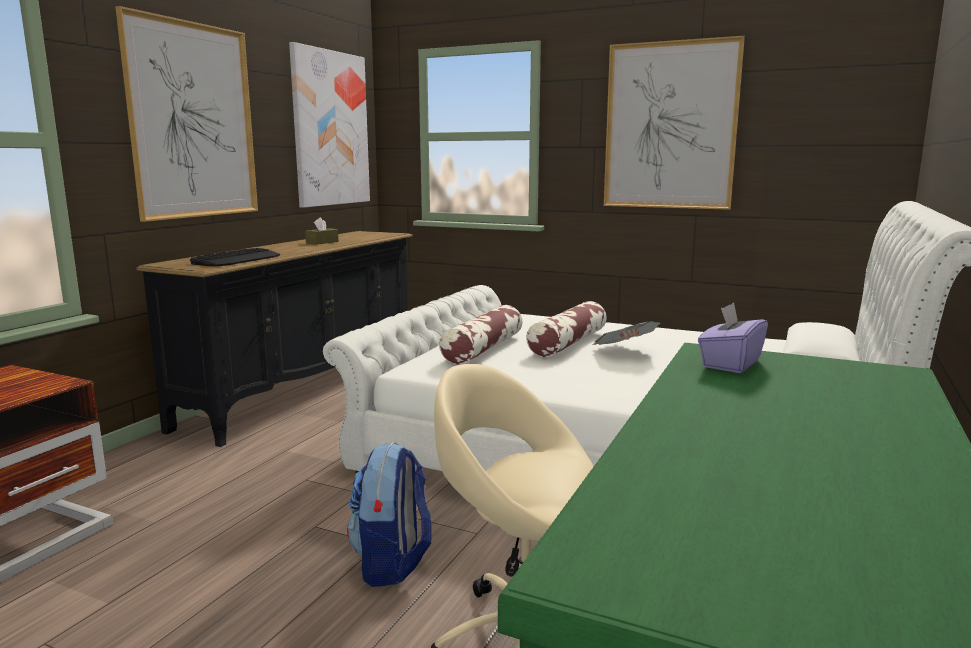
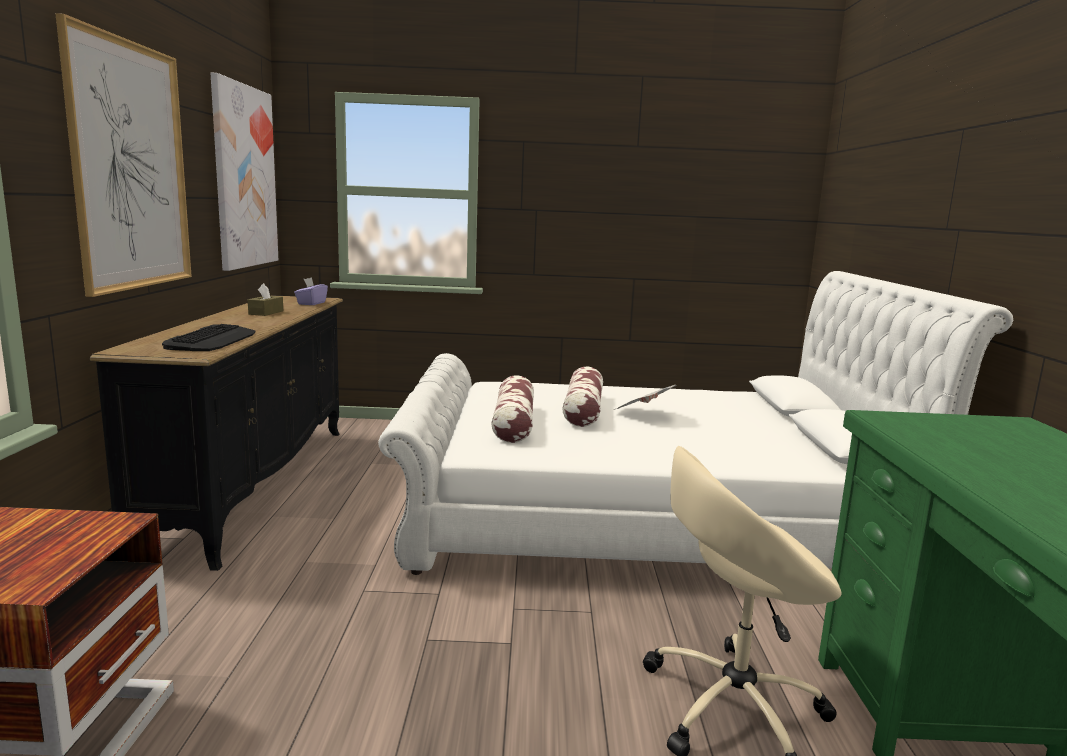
camera: 25 degrees left, 0 degrees up
backpack [347,442,432,587] -> none
picture [604,36,745,210] -> none
purple tissue box [698,302,768,373] -> purple tissue box moved to [294,277,328,305]

